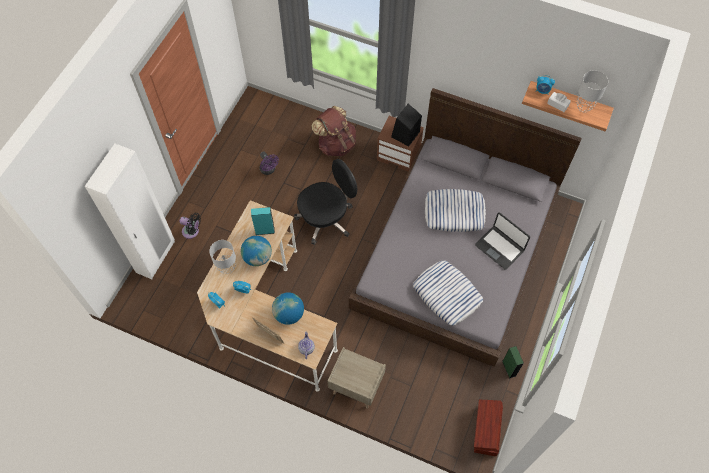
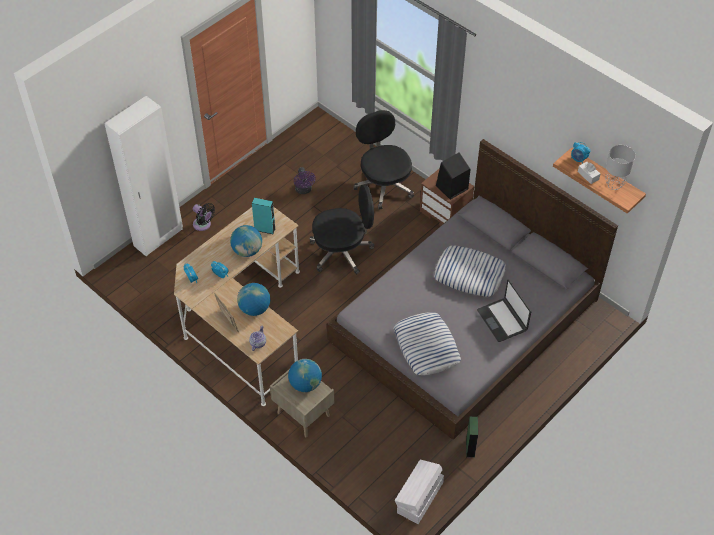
camera: 20 degrees right, 10 degrees down
grey table lamp [209,240,236,274] -> none
brown backpack [312,106,356,157] -> black office chair [353,110,414,210]
brown storage box [474,400,503,456] -> white storage box [395,460,444,524]
none -> globe [288,359,322,392]

